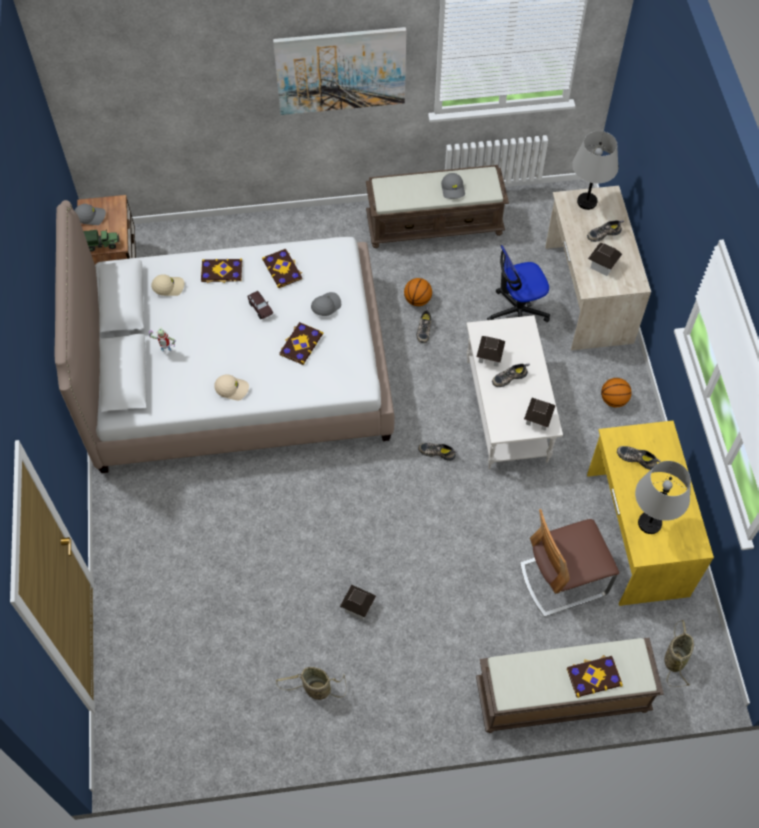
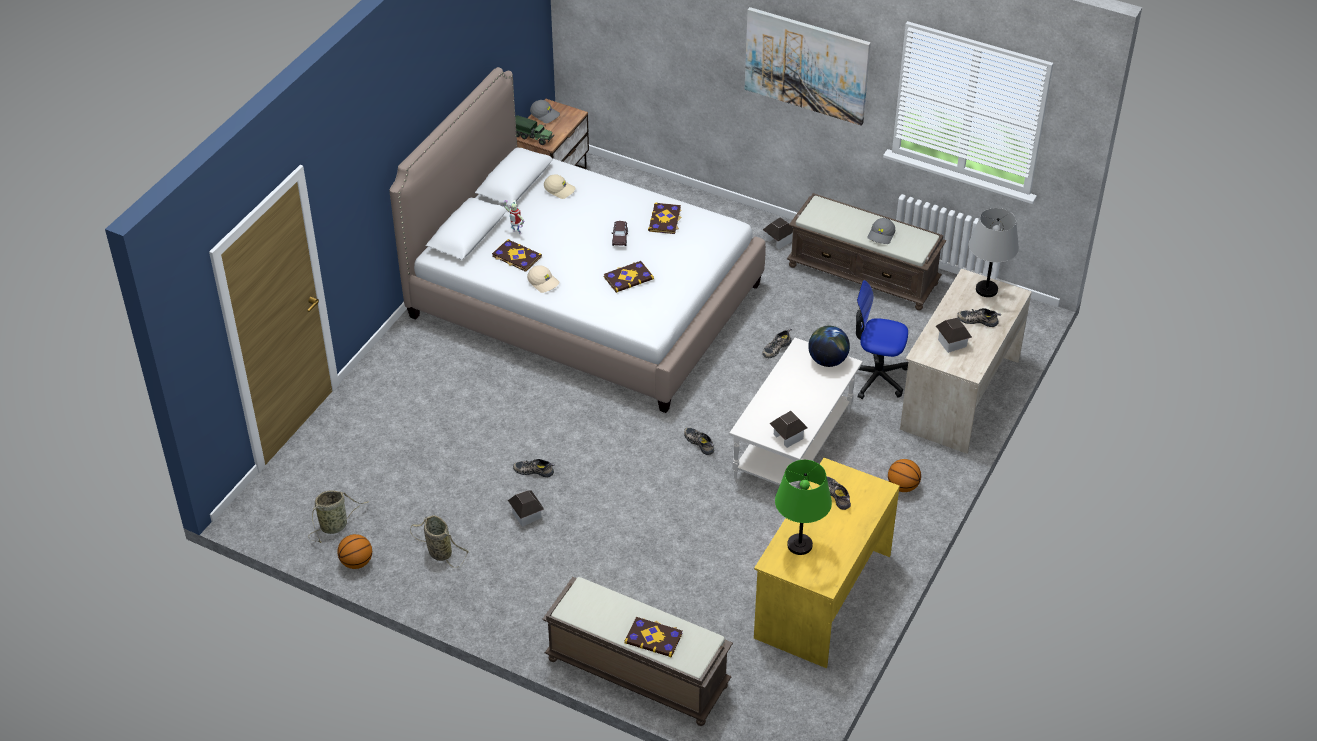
camera: 35 degrees right, 15 degrees down
book [201,259,242,283] -> book moved to [492,239,542,272]
grey cap [311,292,341,316] -> none
basketball [404,278,432,306] -> basketball moved to [337,534,372,569]
toy house [476,336,505,367] -> toy house moved to [763,217,793,249]
shoe [492,363,530,387] -> shoe moved to [513,459,555,477]
chair [520,509,619,617] -> none
grey table lamp [635,461,691,534] -> green table lamp [775,460,832,555]
basket [664,620,694,687] -> basket moved to [308,490,368,543]
none -> globe [808,326,850,367]

